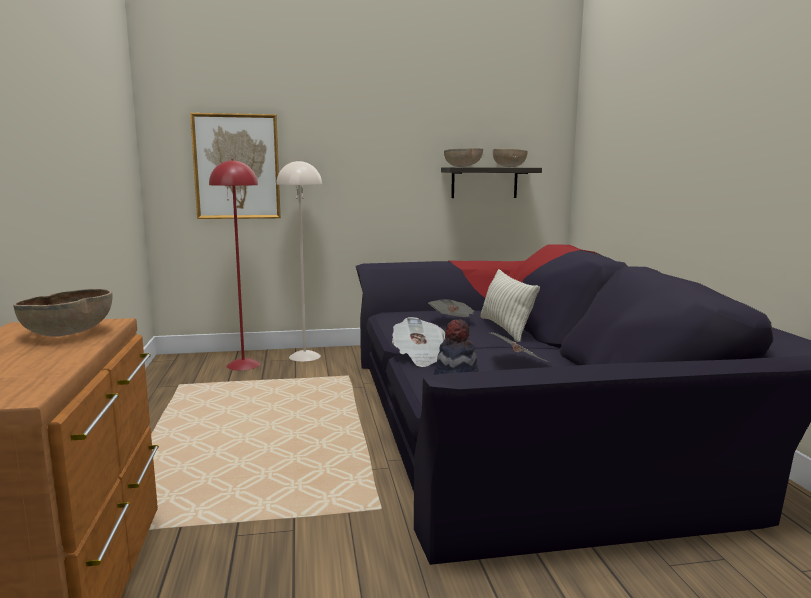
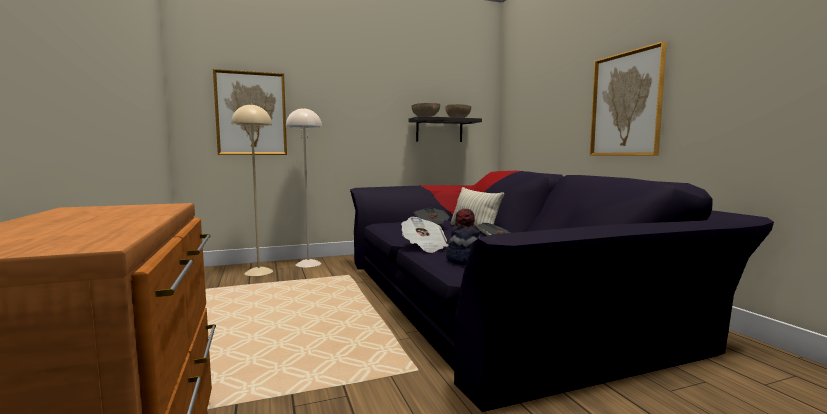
camera: 10 degrees left, 5 degrees down
brown bowl [13,289,113,337] -> none
red floor lamp [209,159,260,370] -> beige floor lamp [231,104,273,276]
none -> picture [590,41,667,156]

